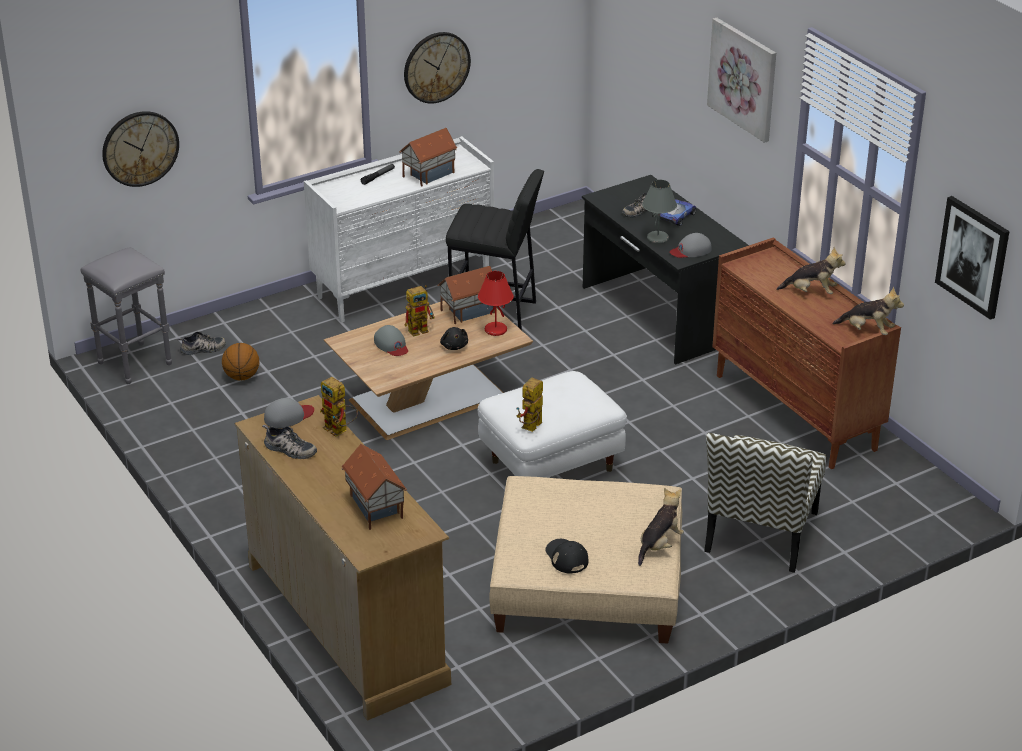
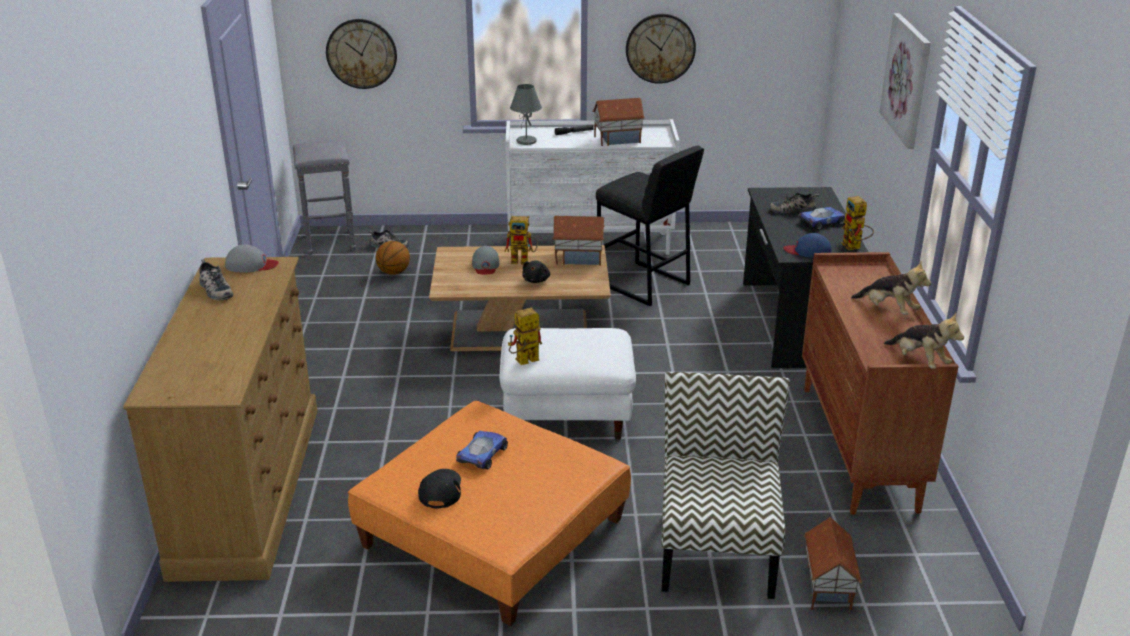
camera: 30 degrees right, 5 degrees down
toy robot [320,377,358,437] -> toy robot moved to [841,196,874,250]
toy house [342,444,407,530] -> toy house moved to [804,517,862,610]
red table lamp [478,271,514,336] -> none
beige ottoman [489,476,682,644] -> orange ottoman [348,401,631,626]
plush toy [638,488,684,566] -> none
grey table lamp [642,180,677,244] -> grey table lamp moved to [510,84,542,145]
grey cap [670,233,712,258] -> blue cap [784,233,831,258]
chair [704,433,826,573] -> chair turned 135 degrees clockwise [661,372,790,599]
picture [935,196,1010,320] -> none
none -> toy car [456,431,508,469]

